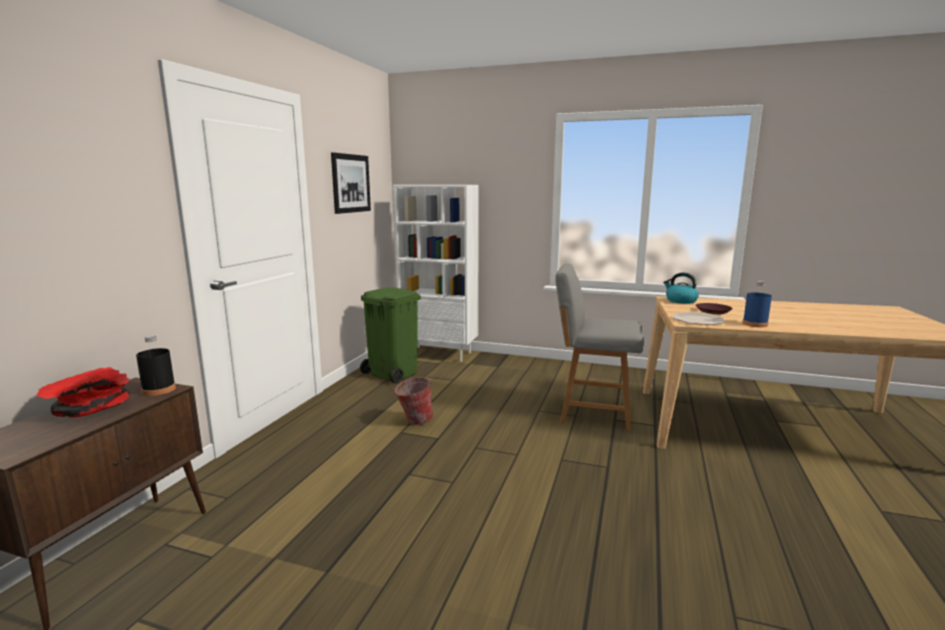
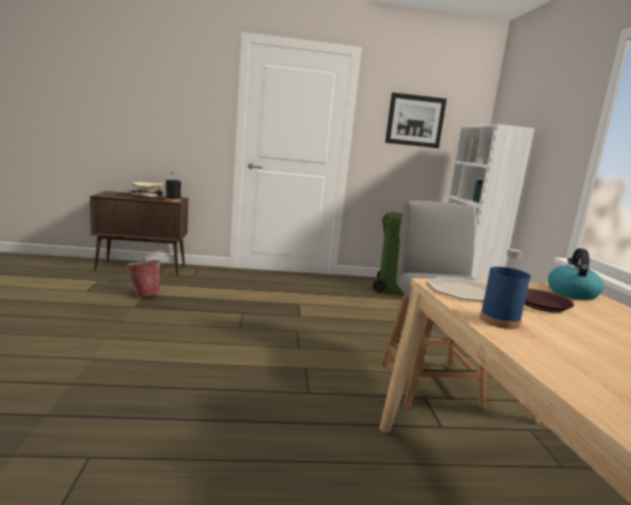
camera: 65 degrees right, 0 degrees up
red bowl [36,367,130,417] -> beige bowl [130,182,164,197]
bucket [392,377,433,425] -> bucket moved to [127,259,163,297]

